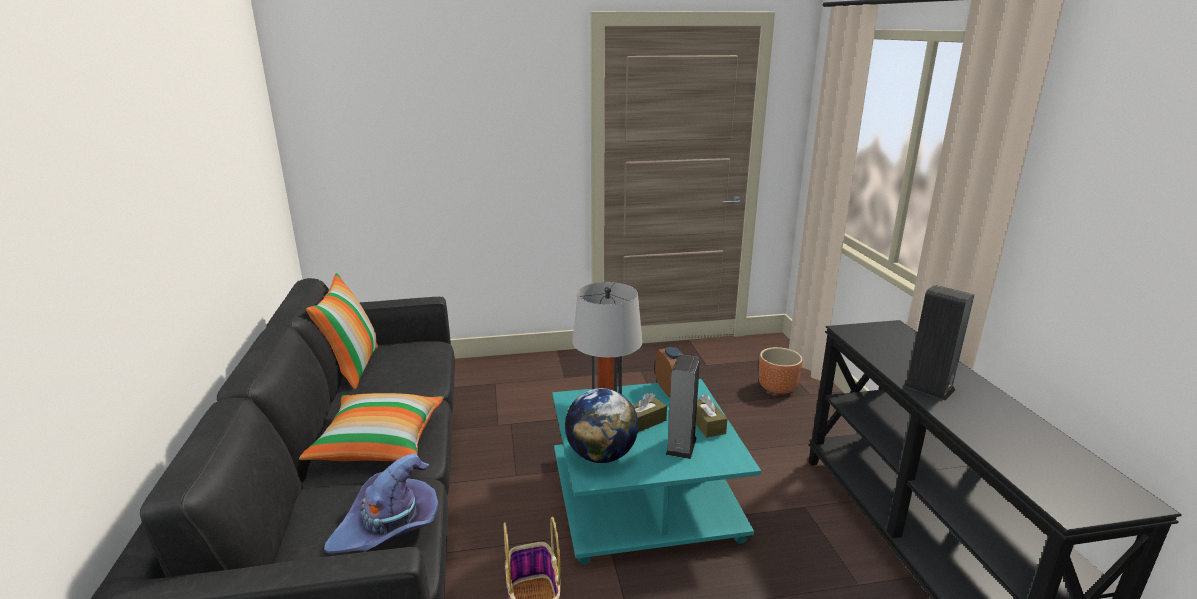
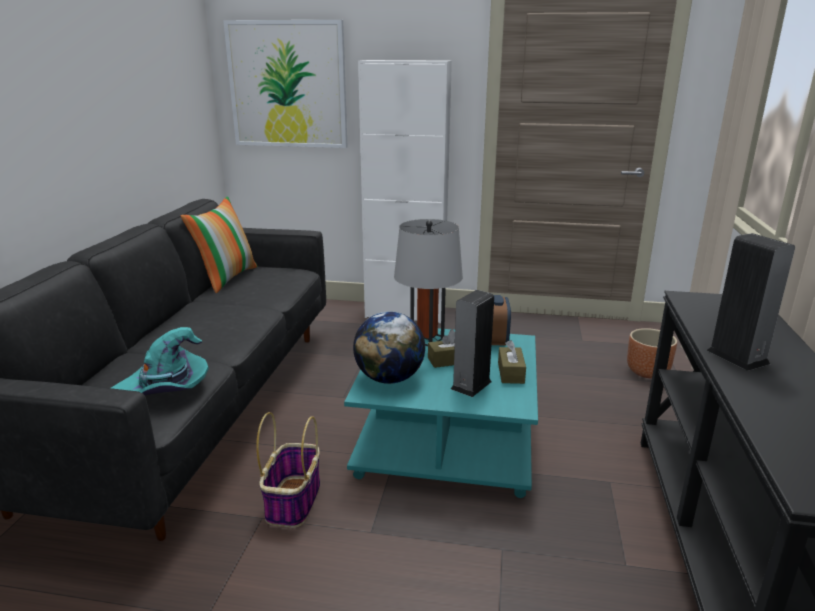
camera: 20 degrees right, 0 degrees up
pillow [299,393,444,461] -> none
purple hat [324,454,438,554] -> turquoise hat [111,327,209,395]
none -> picture [223,20,347,148]
none -> white cabinet [358,60,452,323]

